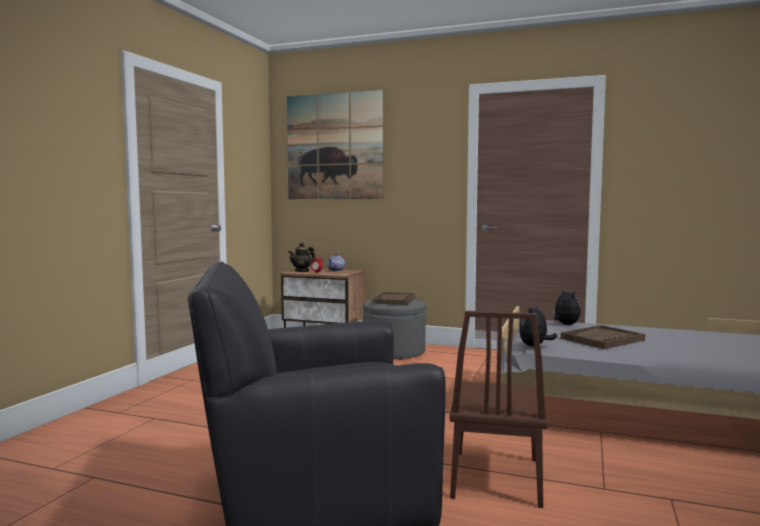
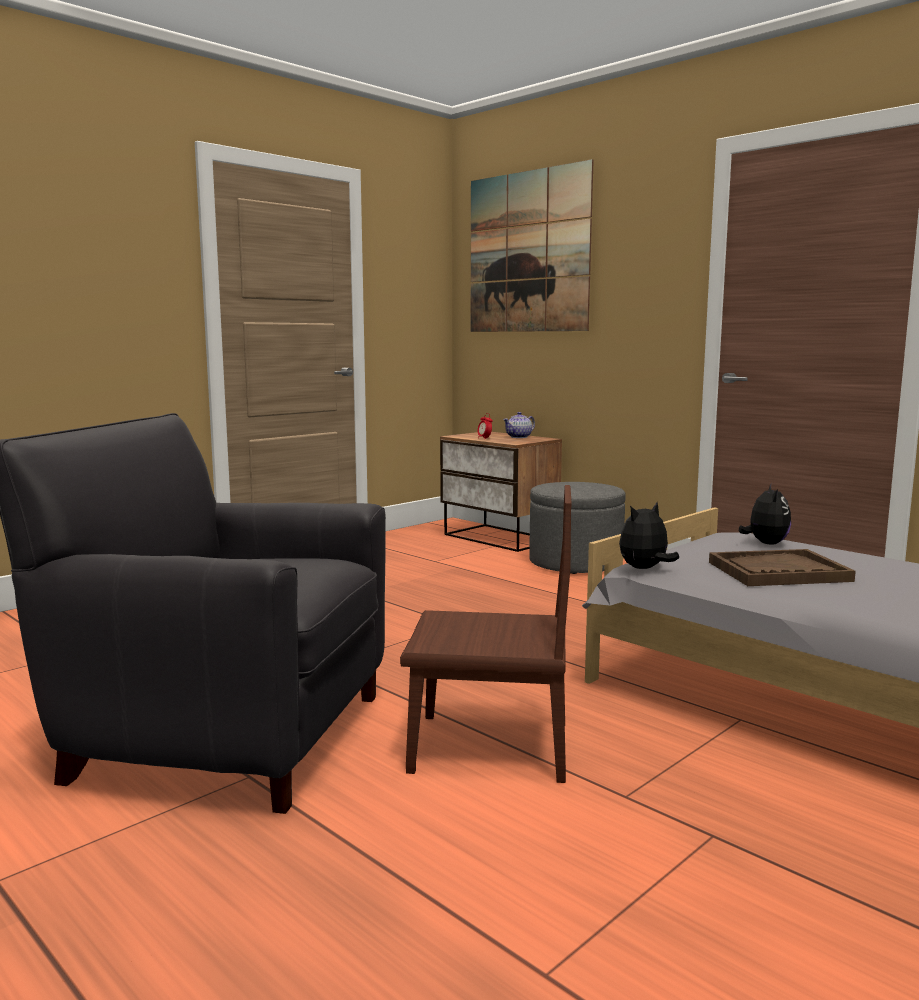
camera: 25 degrees right, 5 degrees up
teapot [288,242,315,272] -> none
brown tray [372,292,416,305] -> none
brown chair [450,311,548,508] -> brown chair turned 120 degrees counterclockwise [400,485,572,783]

